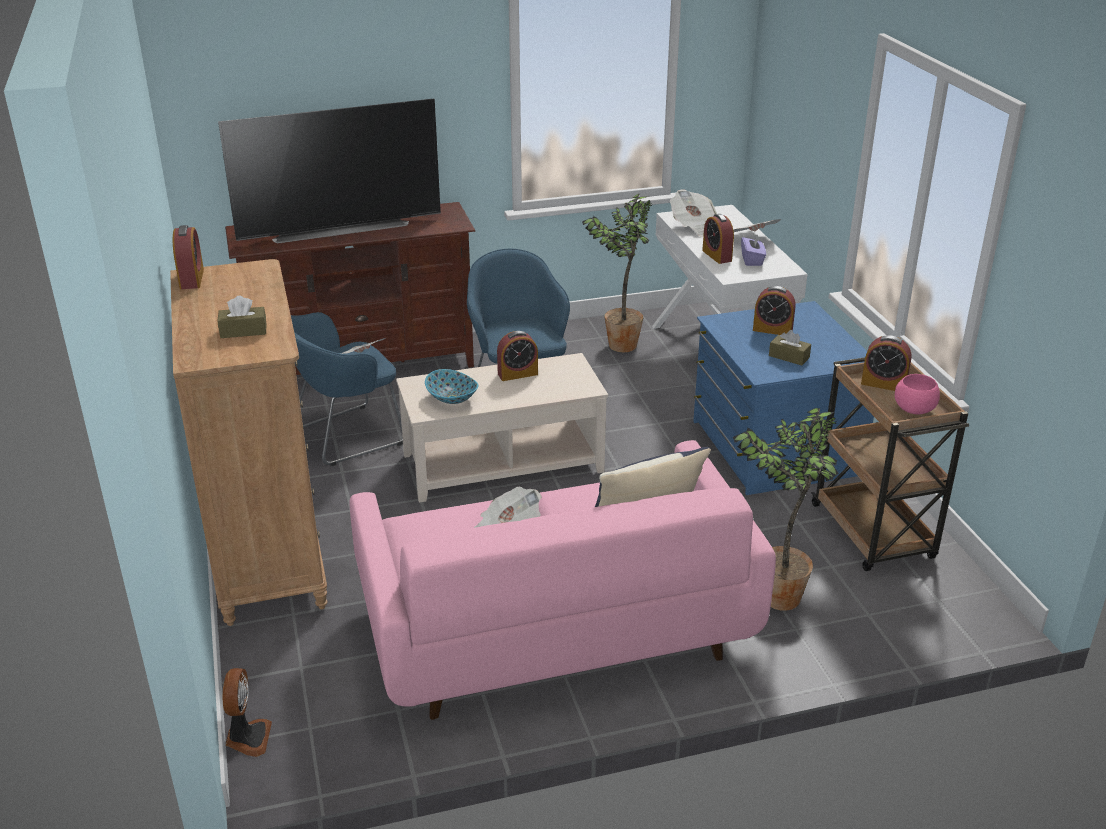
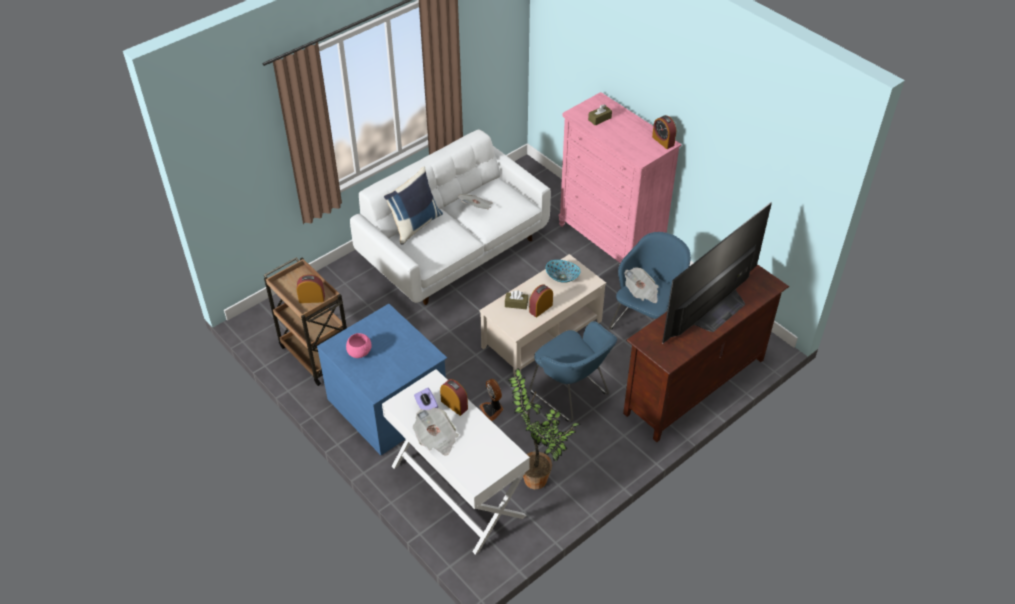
camera: 155 degrees right, 15 degrees up
brown dresser [170,259,328,626] -> pink dresser [559,92,682,263]
fan [223,668,272,757] -> fan moved to [479,379,504,421]
pink sofa [349,440,776,720] -> white sofa [350,129,551,305]
newspaper [670,189,717,237] -> none
potted plant [733,408,839,611] -> none
alarm clock [753,286,796,335] -> none
brown tissue box [769,330,811,365] -> brown tissue box moved to [505,290,528,309]
pink bowl [895,374,940,414] -> pink bowl moved to [346,333,372,358]

